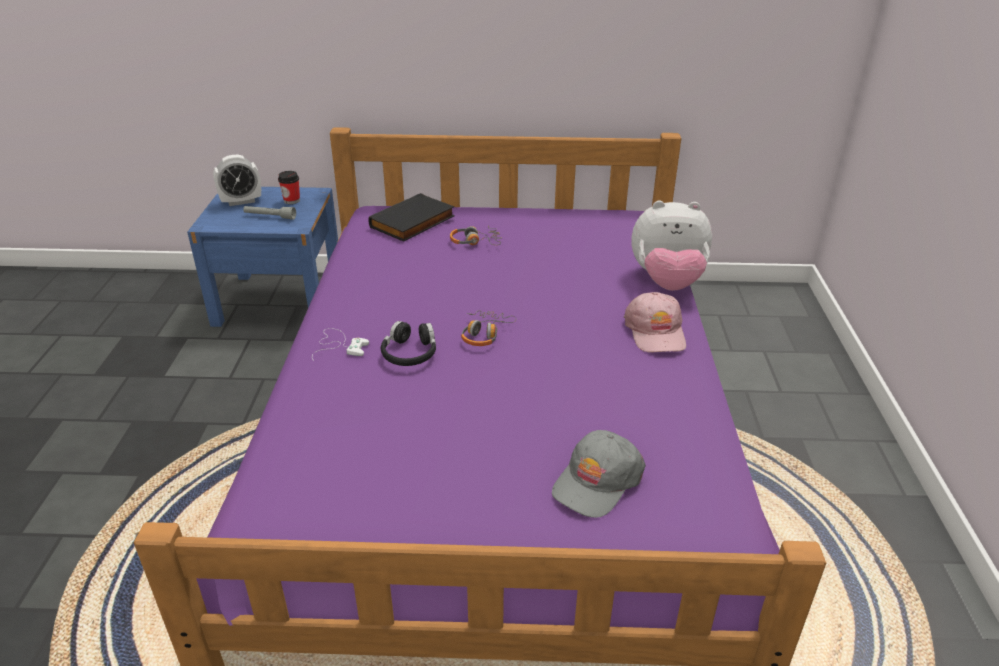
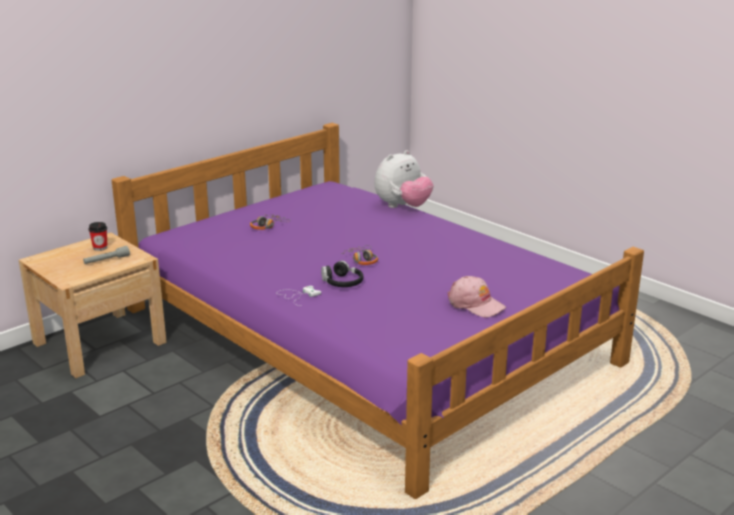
camera: 45 degrees left, 10 degrees down
blue nightstand [187,187,338,327] -> beige nightstand [19,233,167,378]
alarm clock [213,154,261,206] -> none
black book [368,193,455,242] -> none
grey cap [552,430,646,518] -> none
pink cap [624,292,686,353] -> pink cap moved to [447,276,506,317]

